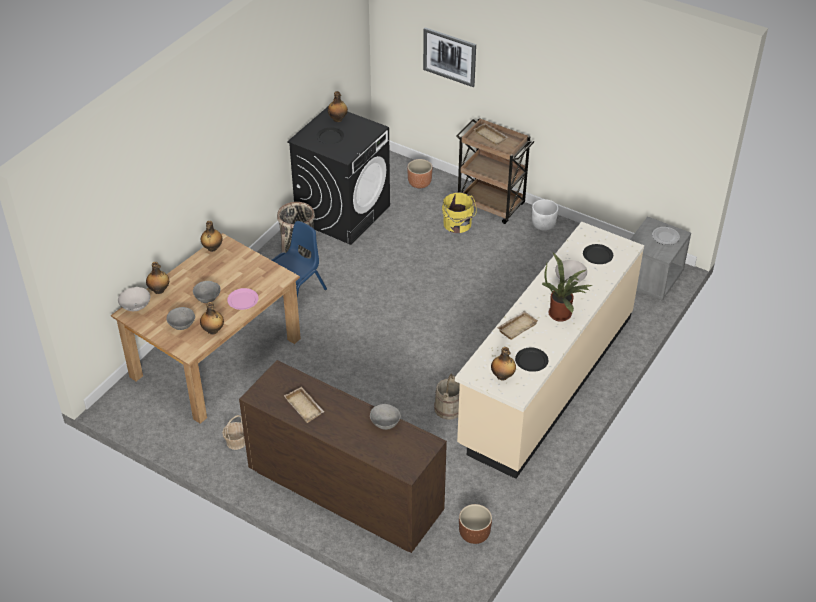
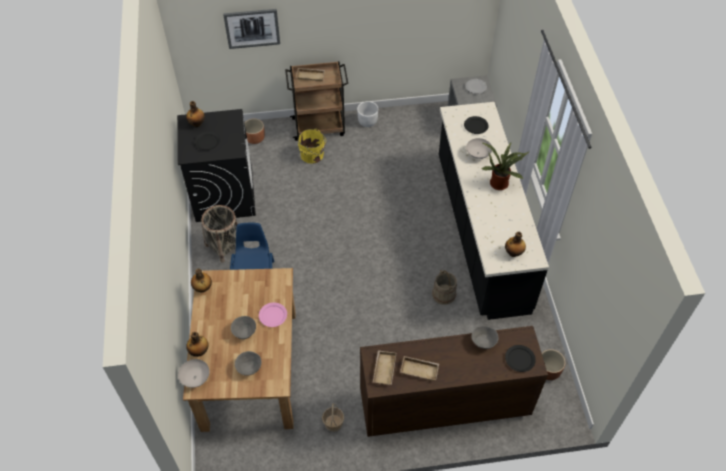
camera: 40 degrees left, 10 degrees up
bottle [200,302,224,335] -> none
beige counter [455,222,644,479] -> black counter [439,102,549,320]
beige tray [497,311,538,340] -> beige tray moved to [373,350,396,385]
black plate [515,347,548,372] -> black plate moved to [505,345,536,372]

